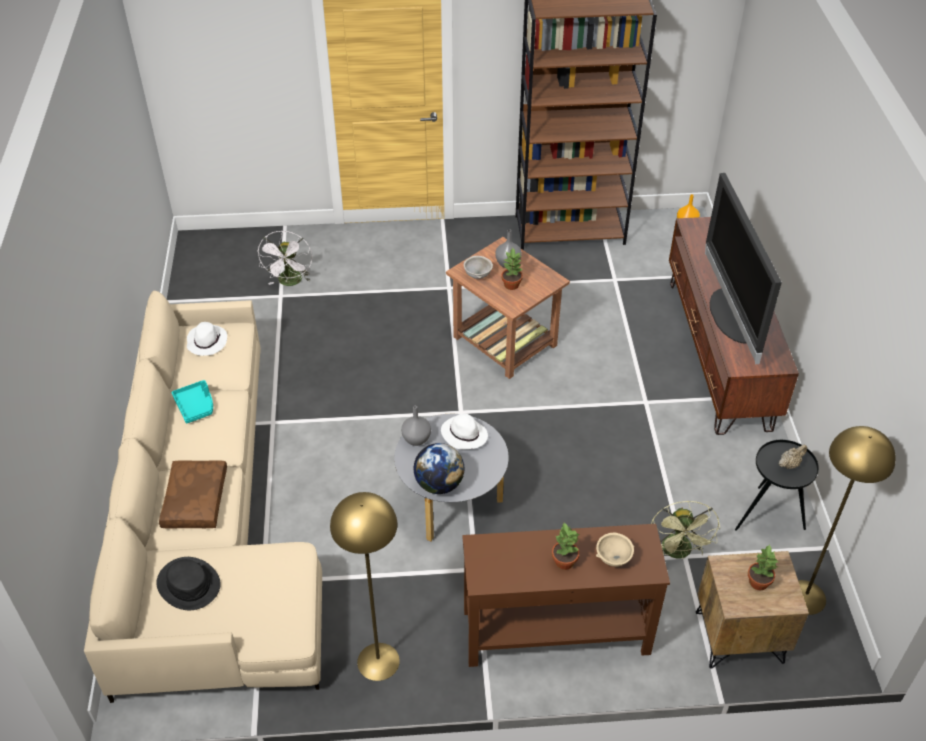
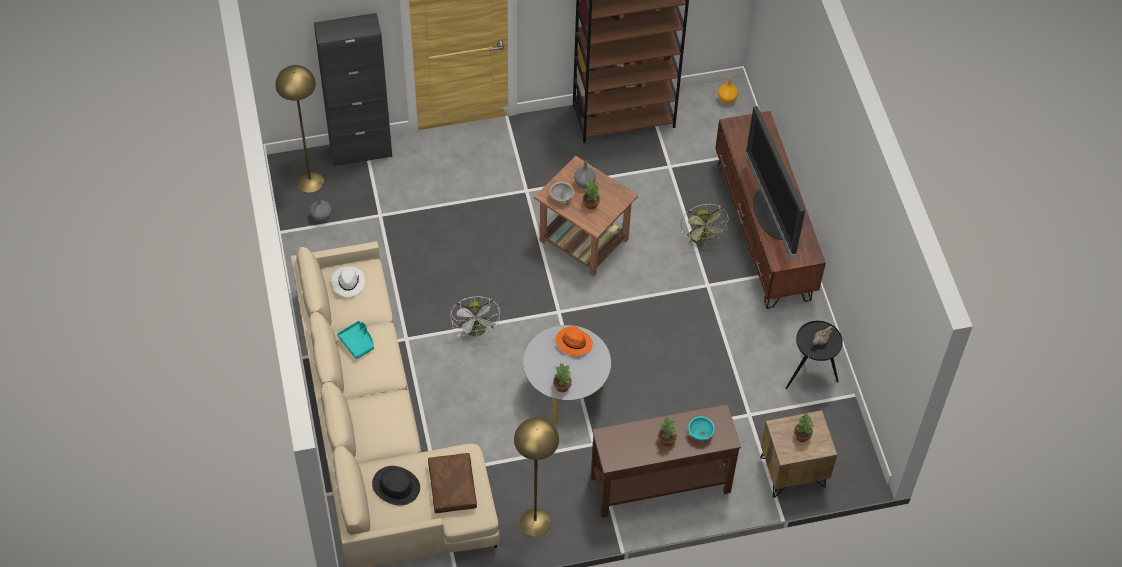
camera: 10 degrees left, 10 degrees up
brown pillow [159,460,227,528] -> brown pillow moved to [428,453,477,513]
white fan [257,231,312,286] -> white fan moved to [450,296,500,337]
grey vase [401,406,431,446] -> grey vase moved to [310,195,331,222]
globe [414,443,465,494] -> potted plant [553,363,572,392]
white hat [441,414,488,449] -> orange hat [555,326,593,356]
beige bowl [596,533,634,567] -> turquoise bowl [688,416,715,441]
green fan [651,501,720,559] -> green fan moved to [680,204,729,245]
yellow floor lamp [798,426,896,615] -> yellow floor lamp moved to [276,65,324,193]
none -> black cabinet [314,13,392,167]

